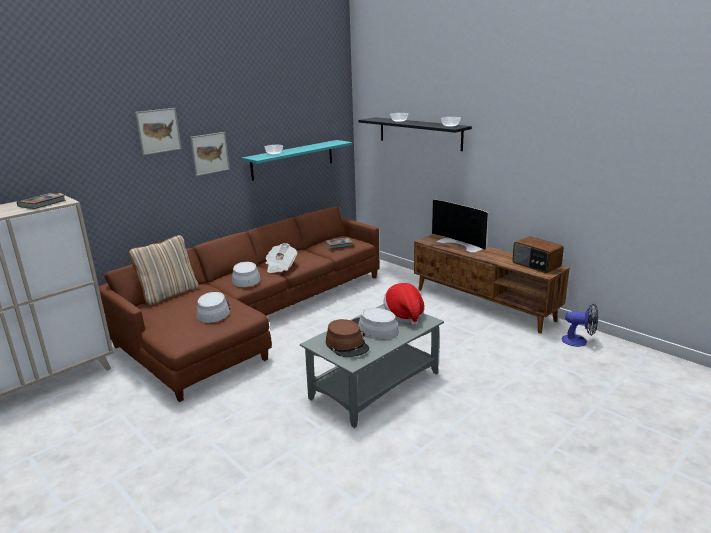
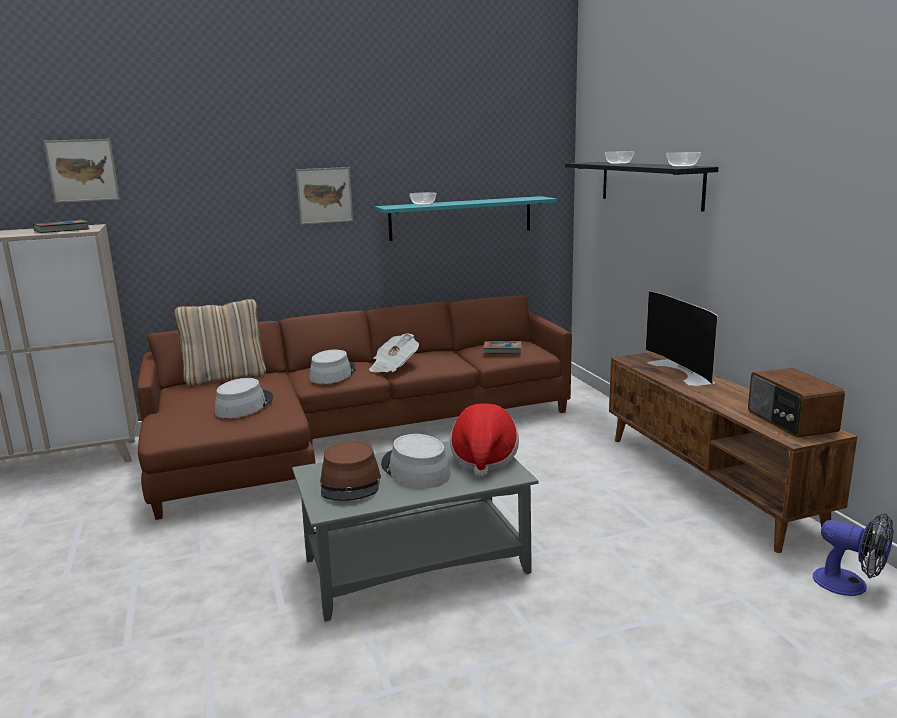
camera: 25 degrees right, 5 degrees down
picture [135,108,182,155] -> picture moved to [44,139,120,203]

